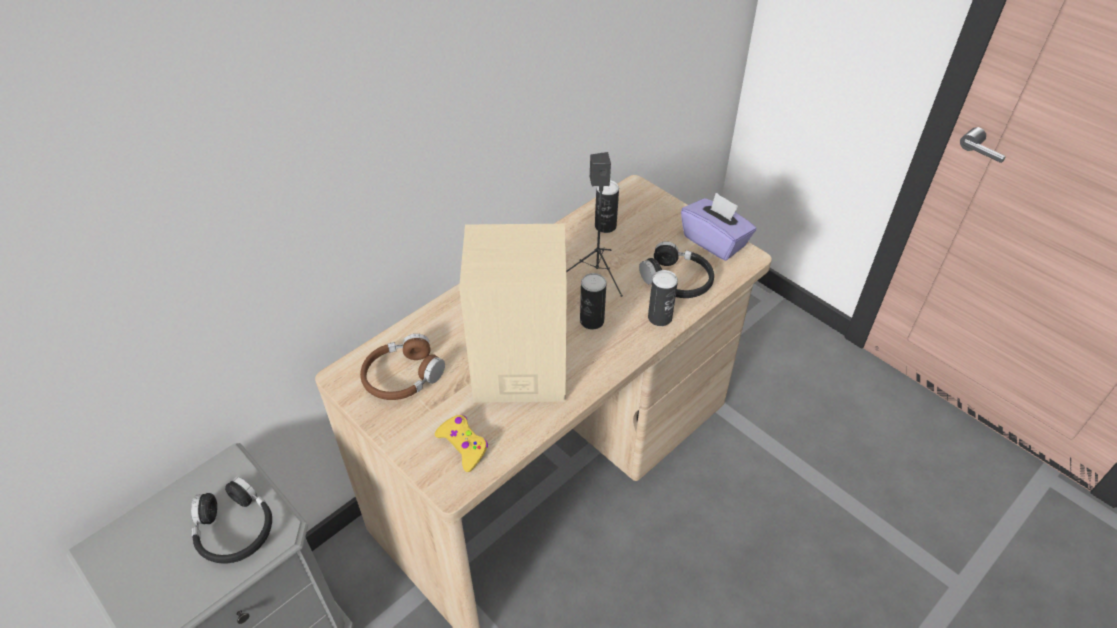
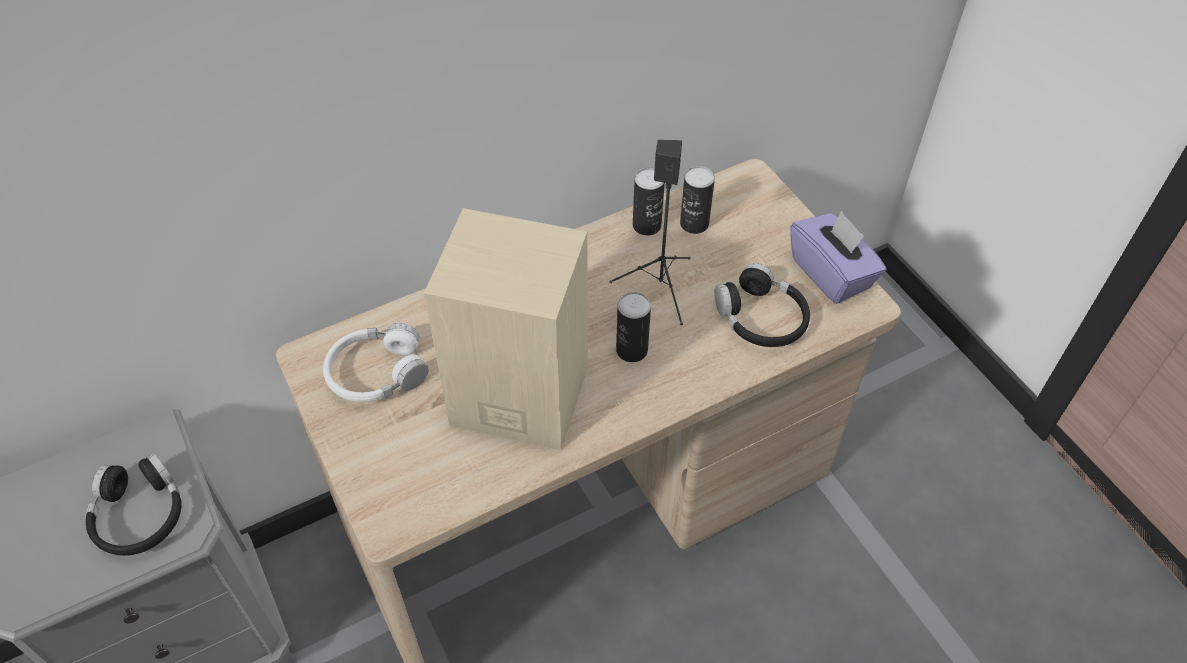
camera: 15 degrees right, 5 degrees up
brown headphones [360,334,445,400] -> white headphones [323,323,429,402]
yellow game controller [435,415,488,472] -> none
can [648,270,678,326] -> can moved to [633,168,665,236]

